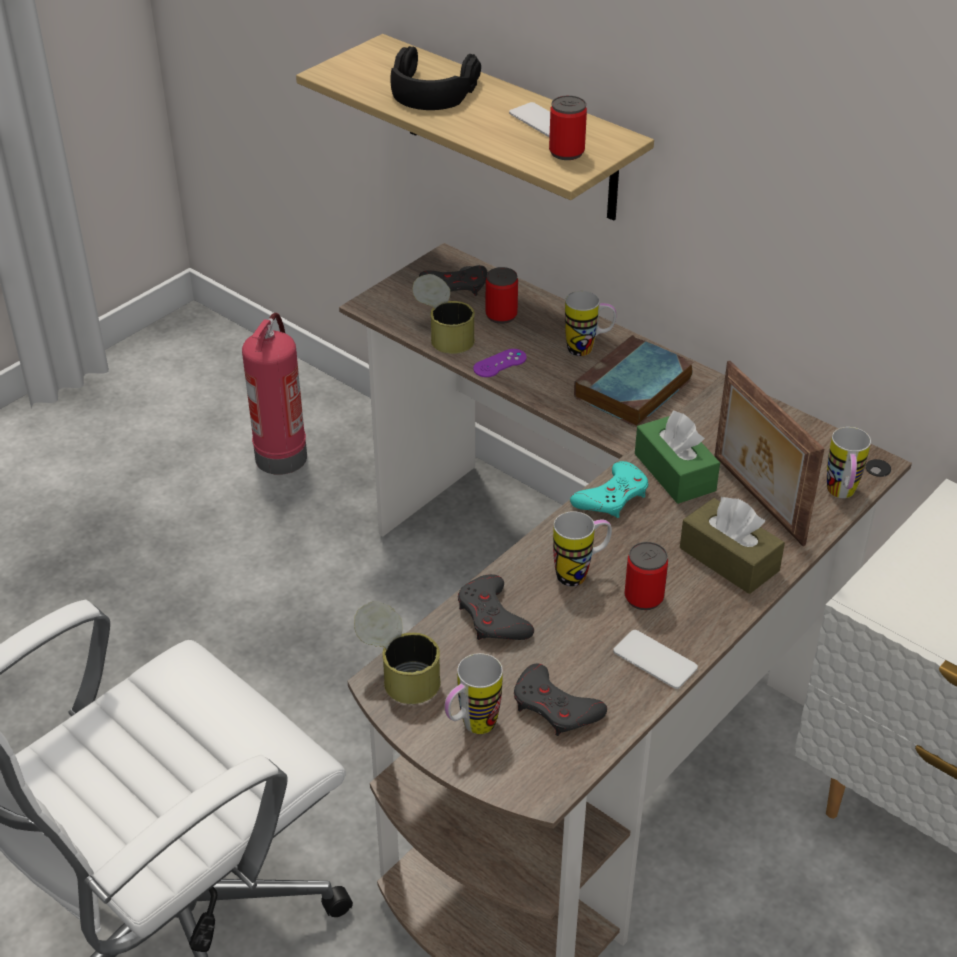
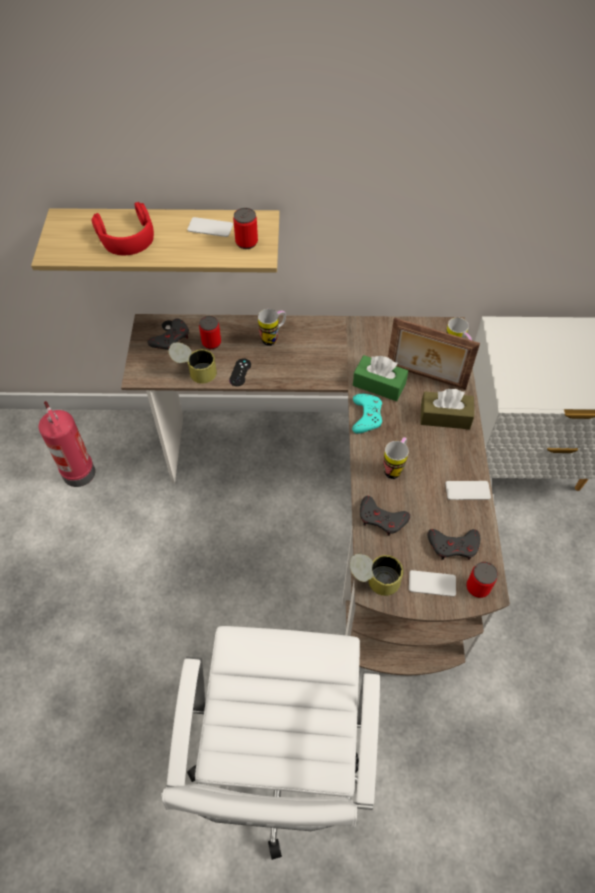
camera: 40 degrees left, 15 degrees up
black headphones [390,46,481,110] -> red headphones [91,202,154,255]
mug [445,653,503,734] -> phone [409,570,456,597]
purple game controller [473,349,527,377] -> black game controller [229,358,251,386]
book [574,335,694,427] -> none
can [624,542,668,610] -> can moved to [466,562,498,598]

